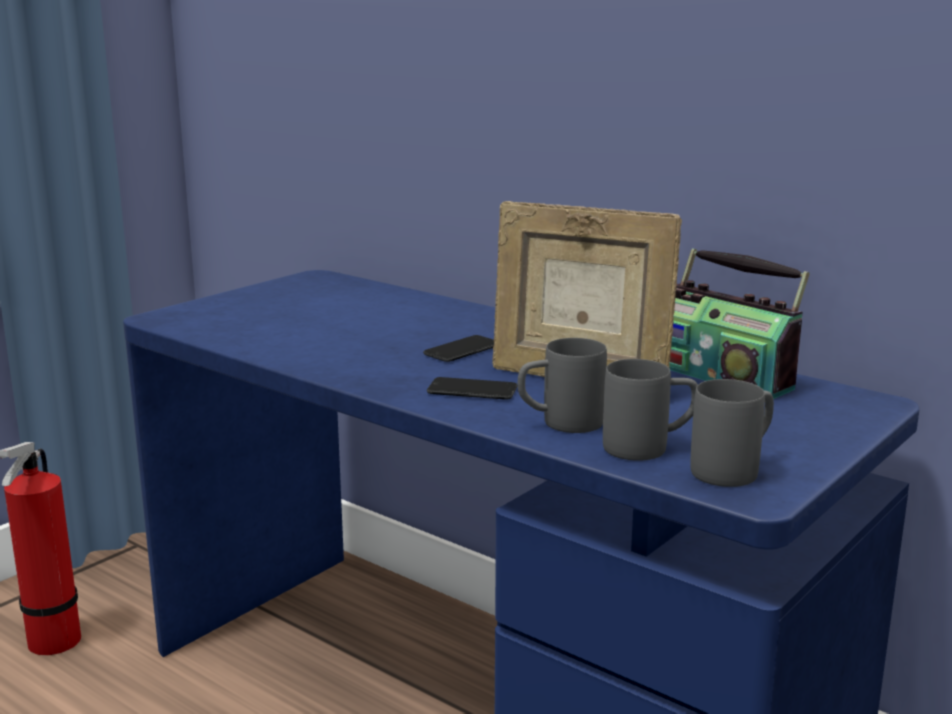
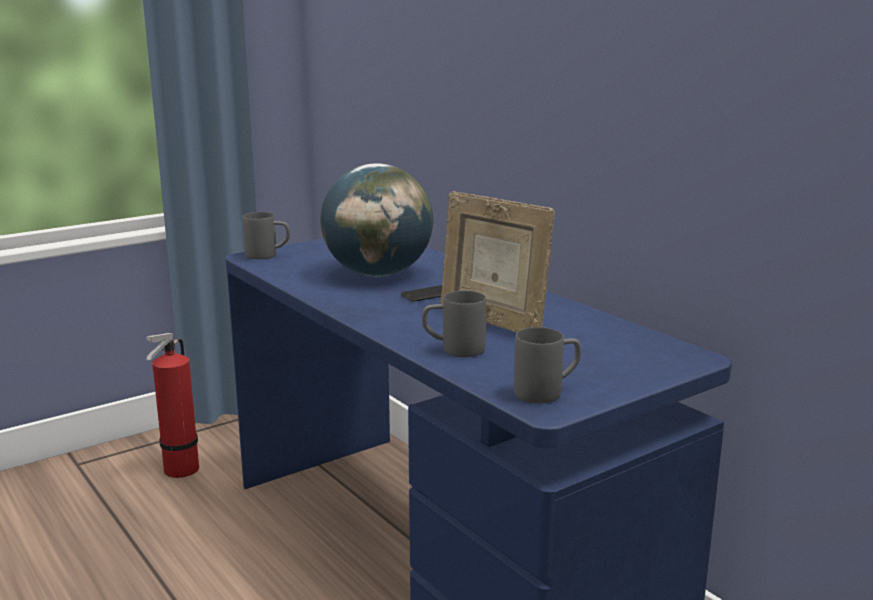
camera: 15 degrees right, 0 degrees up
phone [427,377,517,400] -> none
grey mug [603,359,698,461] -> grey mug moved to [243,212,290,259]
radio [669,248,810,399] -> none
none -> globe [321,163,433,277]

